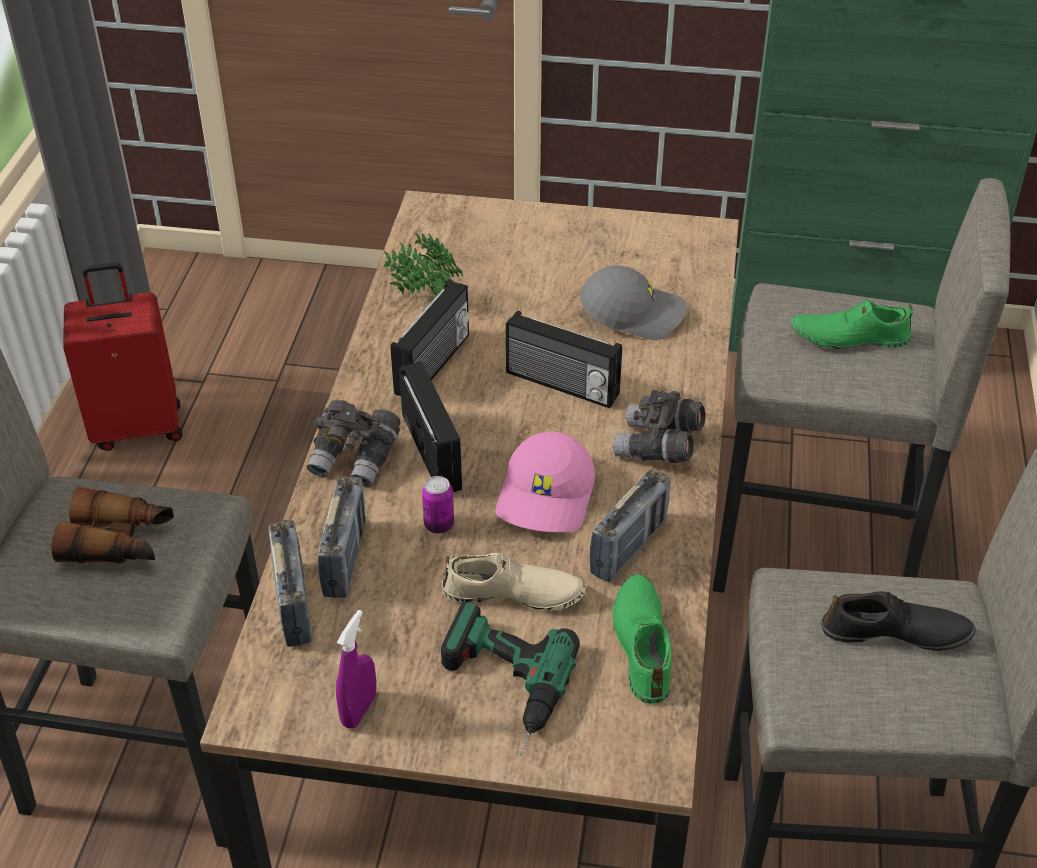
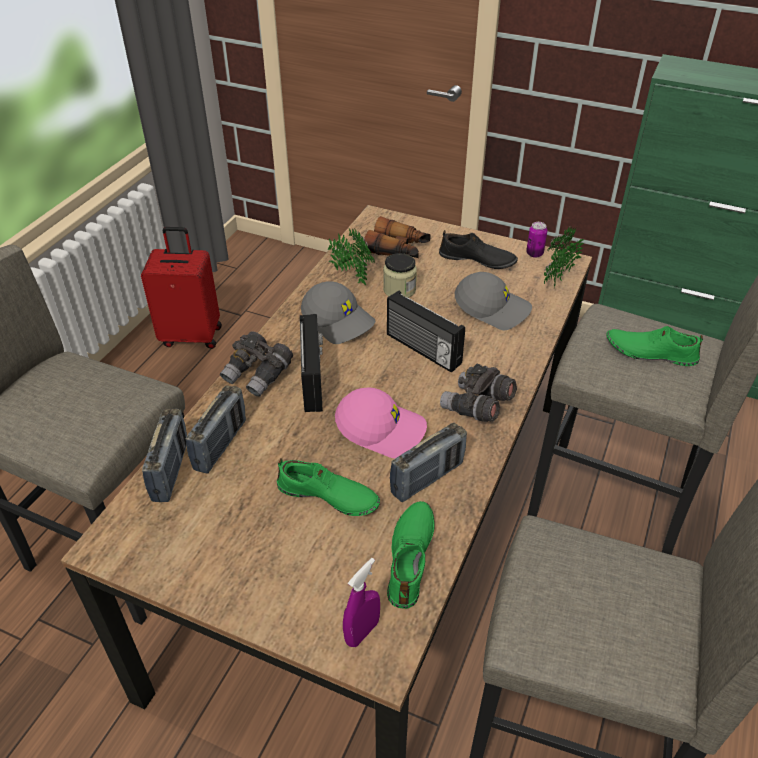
camera: 15 degrees right, 0 degrees up
binoculars [52,487,174,564] -> binoculars moved to [364,216,431,258]
purple spray bottle [336,610,376,728] -> purple spray bottle moved to [343,558,380,647]
radio [391,280,469,396] -> grey cap [301,281,375,344]
can [422,476,454,534] -> can moved to [526,222,548,258]
power drill [441,602,580,756] -> none
beige shoe [442,553,586,611] -> green shoe [277,458,380,516]
pink cap [496,431,595,532] -> pink cap turned 105 degrees counterclockwise [335,387,427,458]
black shoe [821,591,976,651] -> black shoe moved to [439,230,518,269]
none -> jar [383,253,417,298]
none -> potted plant [544,226,584,288]

